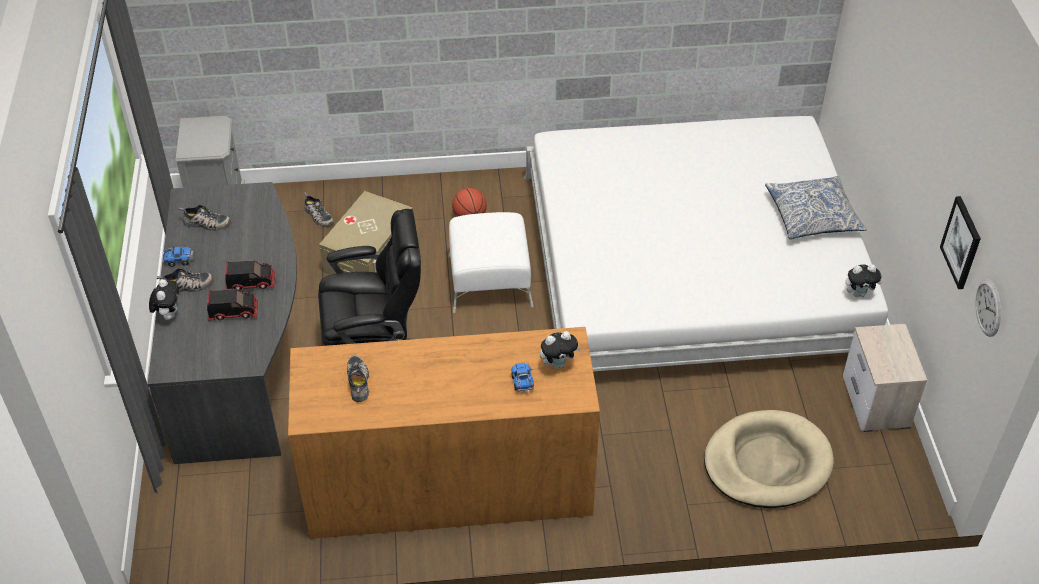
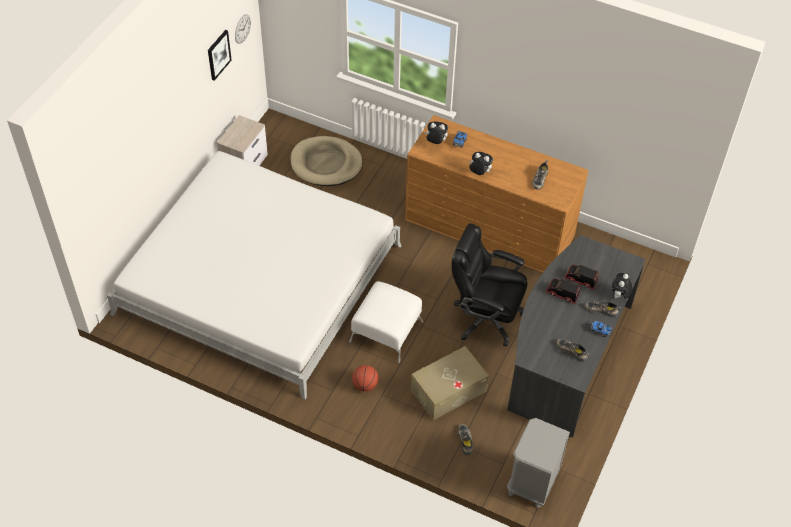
camera: 150 degrees left, 5 degrees up
pillow [765,176,867,239] -> none
plush toy [845,264,882,297] -> plush toy moved to [469,152,493,175]

